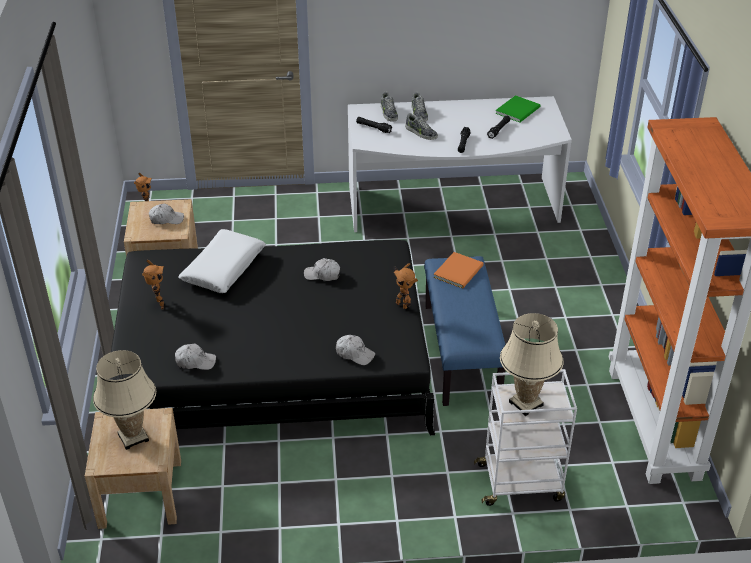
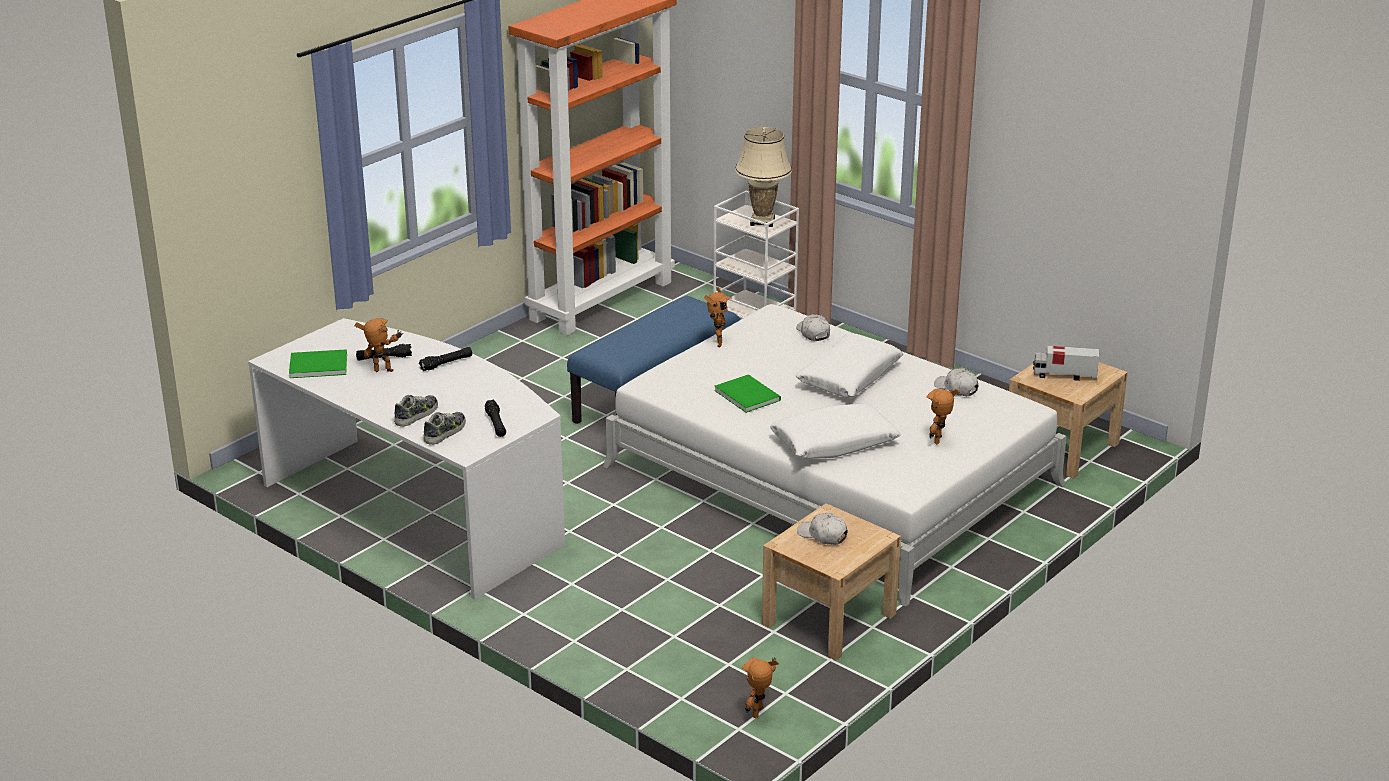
camera: 135 degrees left, 10 degrees down
beige table lamp [93,350,156,450] -> toy truck [1033,346,1100,381]
black bed [109,240,435,436] -> white bed [603,304,1067,607]
white cap [304,258,340,281] -> green book [714,374,781,413]
shoe [405,113,438,140] -> none
orange book [433,252,484,289] -> none
none -> toy robot [354,318,403,372]
none -> white pillow [795,333,903,398]

